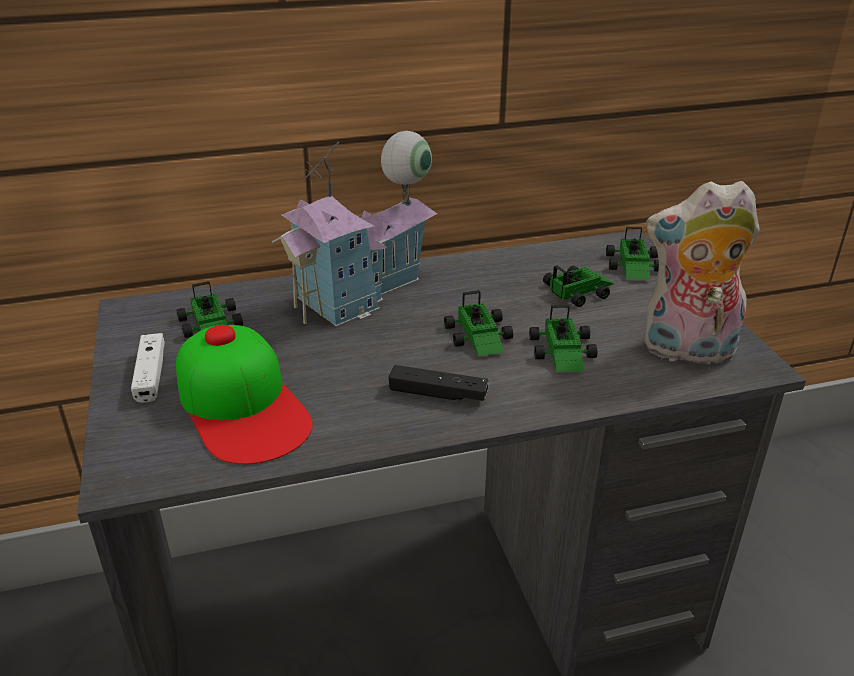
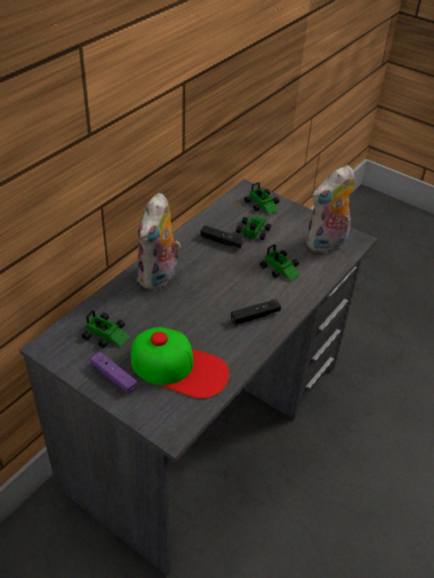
camera: 40 degrees left, 10 degrees up
white game controller [131,333,165,403] -> purple game controller [90,352,137,394]
toy house [272,131,437,326] -> plush toy [137,193,181,290]
toy car [444,290,513,356] -> none
none -> black game controller [200,225,245,248]

